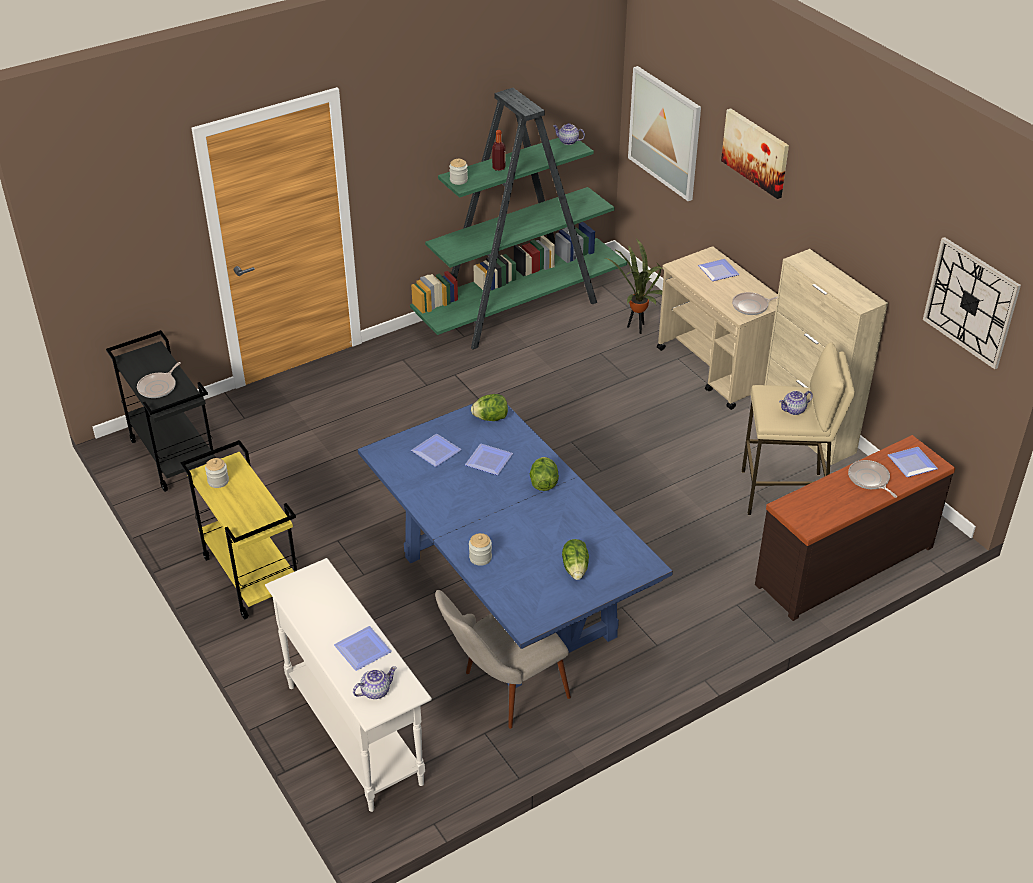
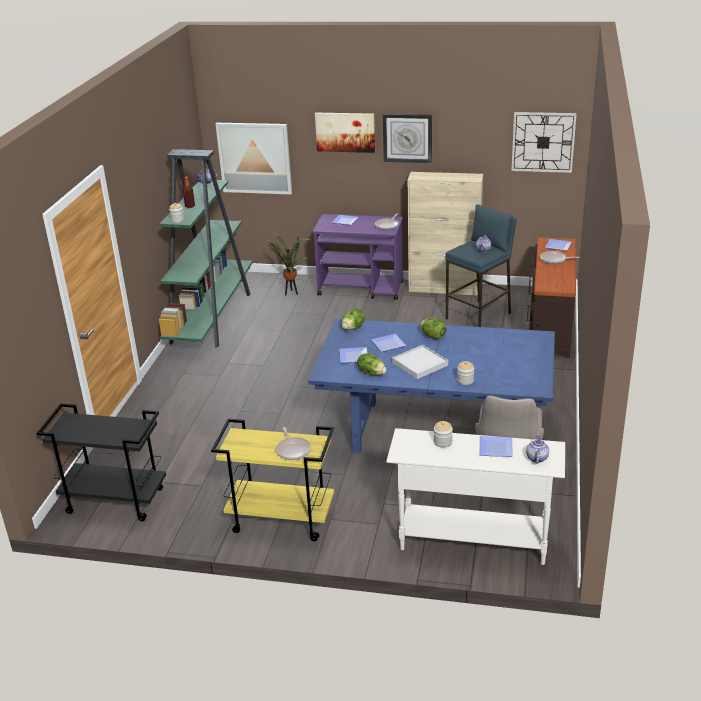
camera: 45 degrees left, 10 degrees down
frying pan [137,362,181,398] -> frying pan moved to [276,427,311,460]
jar [205,458,229,488] -> jar moved to [434,421,453,448]
lettuce [562,539,589,580] -> lettuce moved to [357,353,387,375]
beige cart [657,247,778,410] -> purple cart [313,214,403,300]
beige stool [742,342,855,515] -> blue stool [445,204,517,327]
none -> wall clock [383,114,432,163]
none -> white tray [392,345,448,379]

